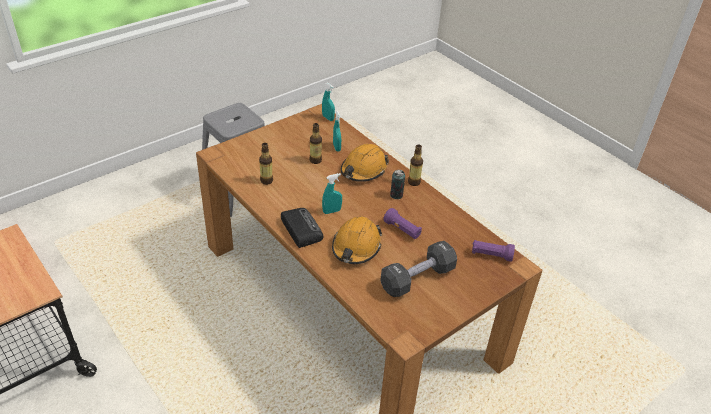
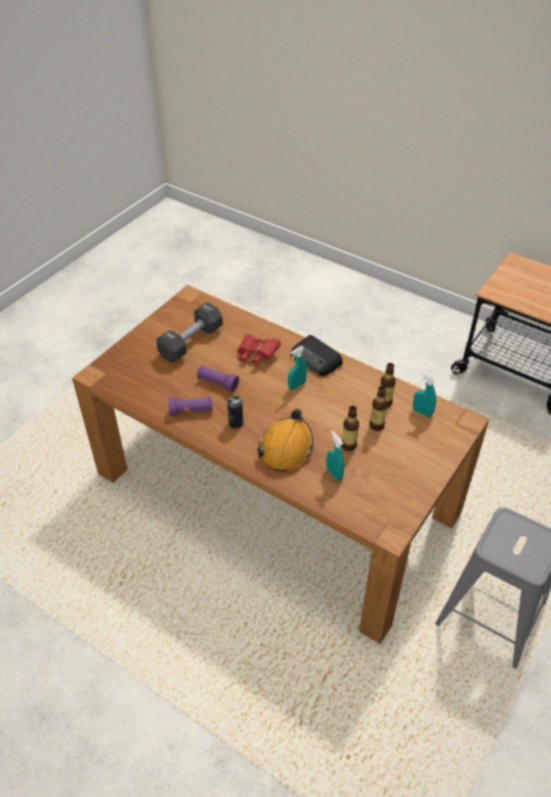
camera: 165 degrees right, 5 degrees up
turquoise spray bottle [322,82,335,121] -> turquoise spray bottle moved to [413,372,437,417]
orange hard hat [332,217,382,264] -> red binoculars [237,334,281,365]
bottle [408,145,423,186] -> bottle moved to [369,386,388,431]
purple flashlight [472,240,515,262] -> purple flashlight moved to [169,396,213,416]

